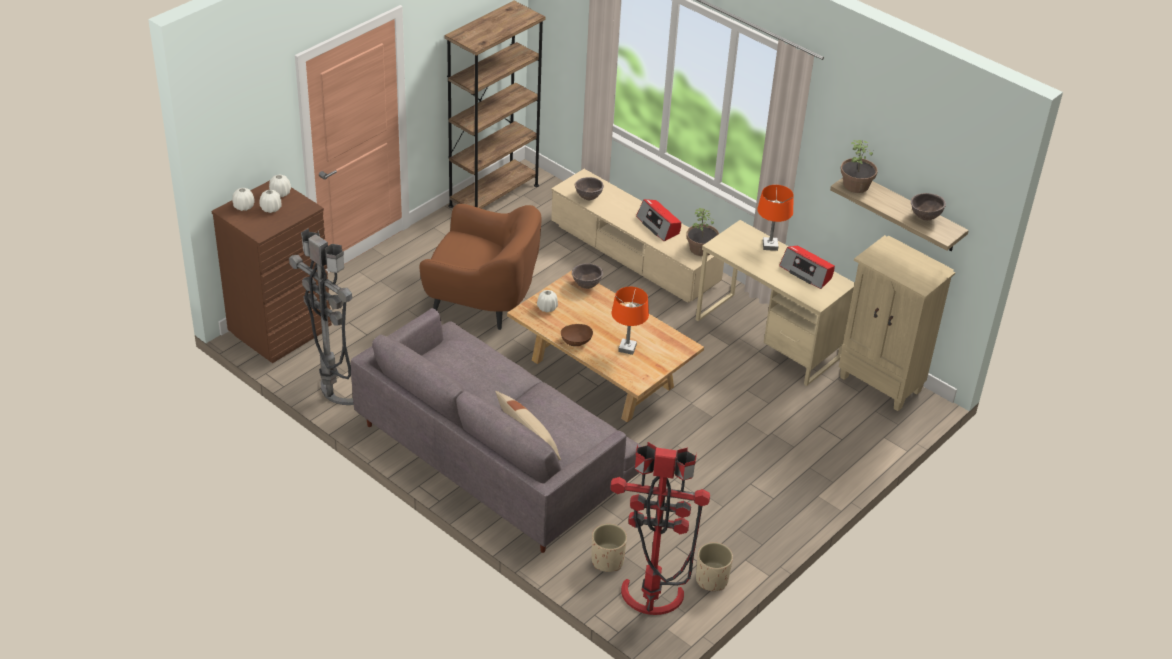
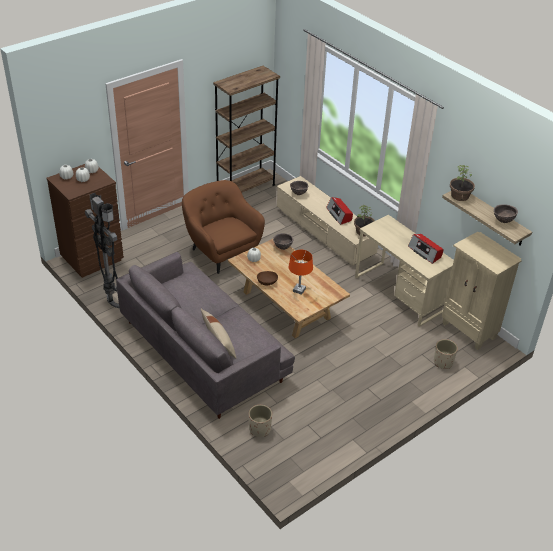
camera: 10 degrees right, 0 degrees up
brown armchair [420,204,541,330] -> brown armchair turned 150 degrees counterclockwise [182,180,265,274]
red floor lamp [611,442,710,615] -> none
beige planter [696,542,733,591] -> beige planter moved to [434,339,458,369]
orange table lamp [757,185,794,251] -> none

